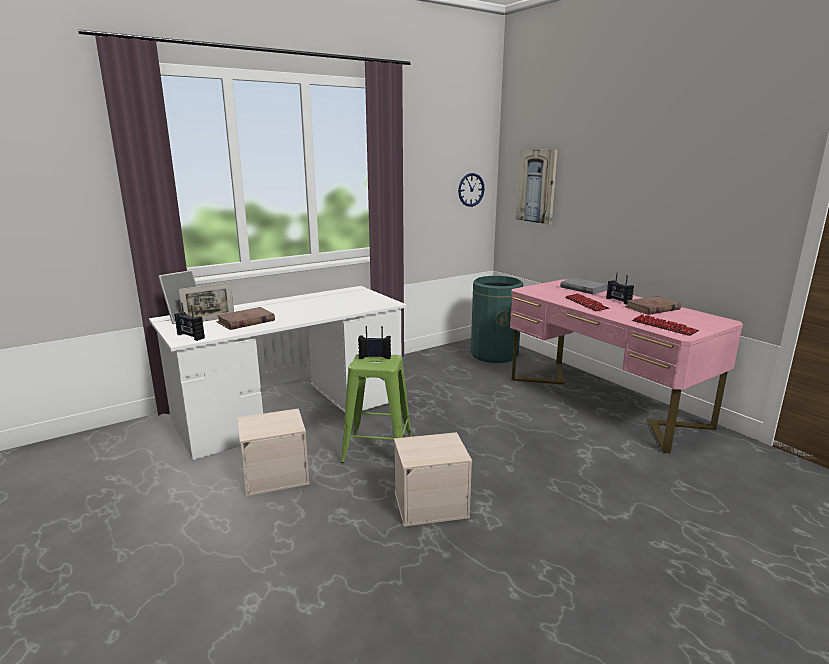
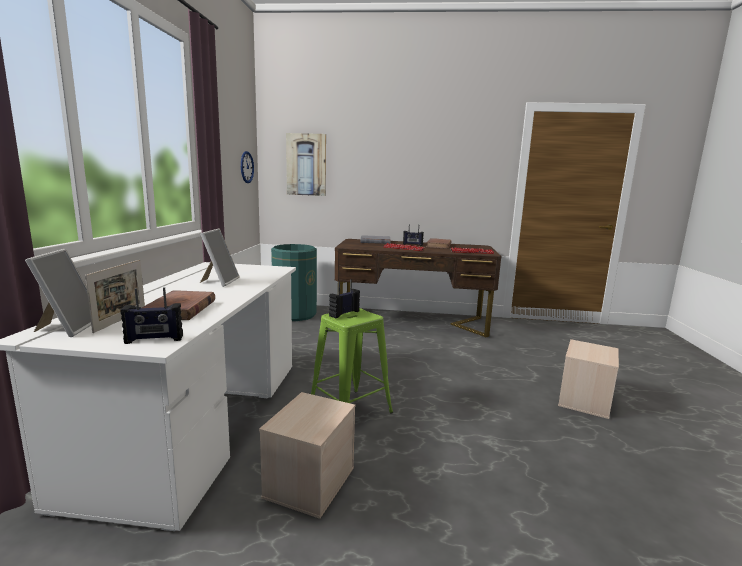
camera: 50 degrees left, 5 degrees down
beige storage box [394,432,472,527] -> beige storage box moved to [558,339,619,419]
pink desk [510,279,743,453] -> brown desk [335,239,501,337]
none -> picture frame [200,228,240,287]

